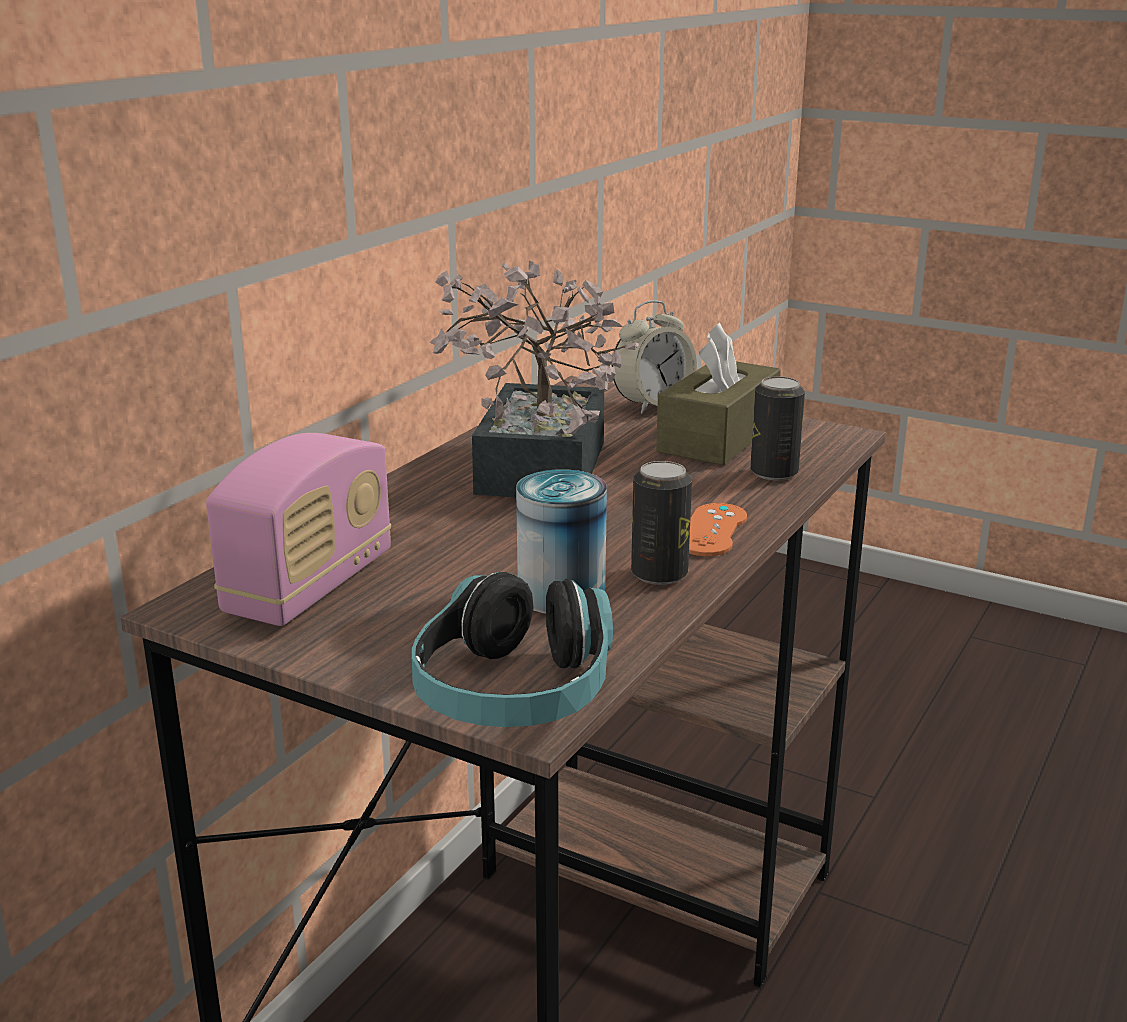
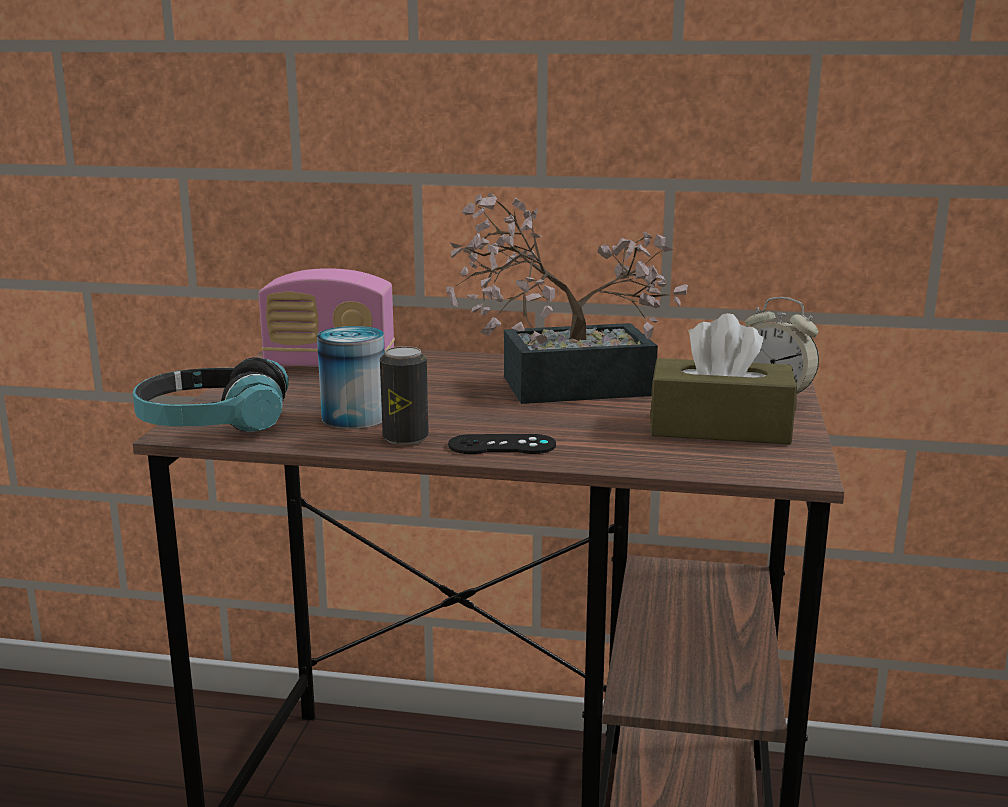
camera: 70 degrees right, 5 degrees down
orange game controller [689,503,747,556] -> black game controller [448,434,556,454]
can [750,376,805,480] -> none

